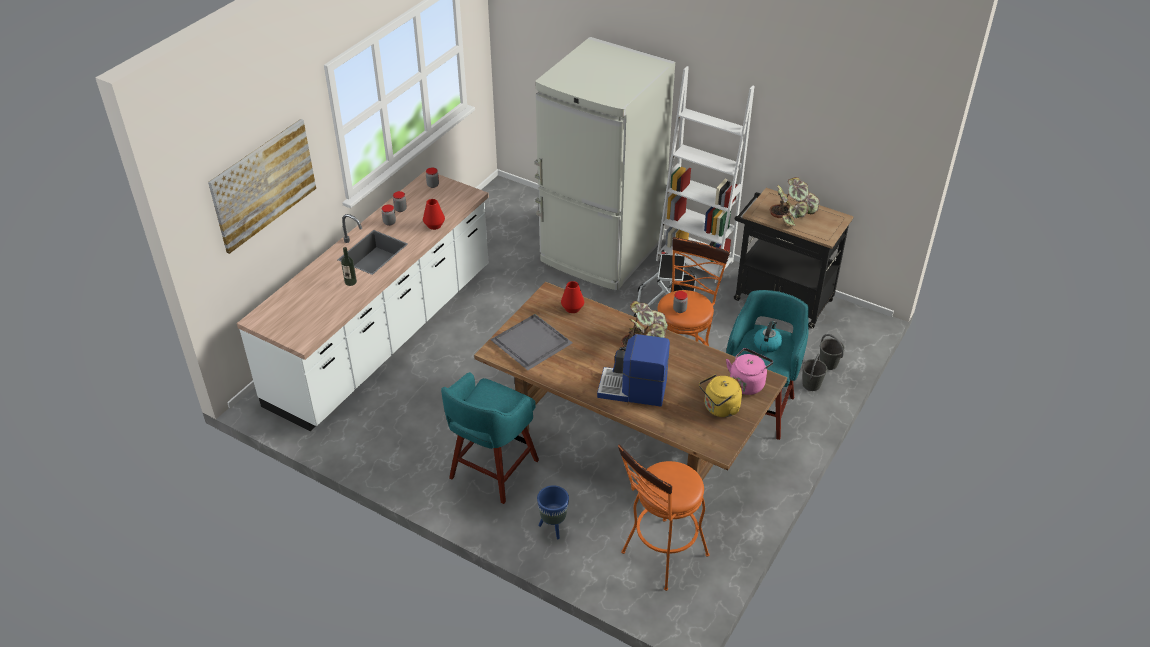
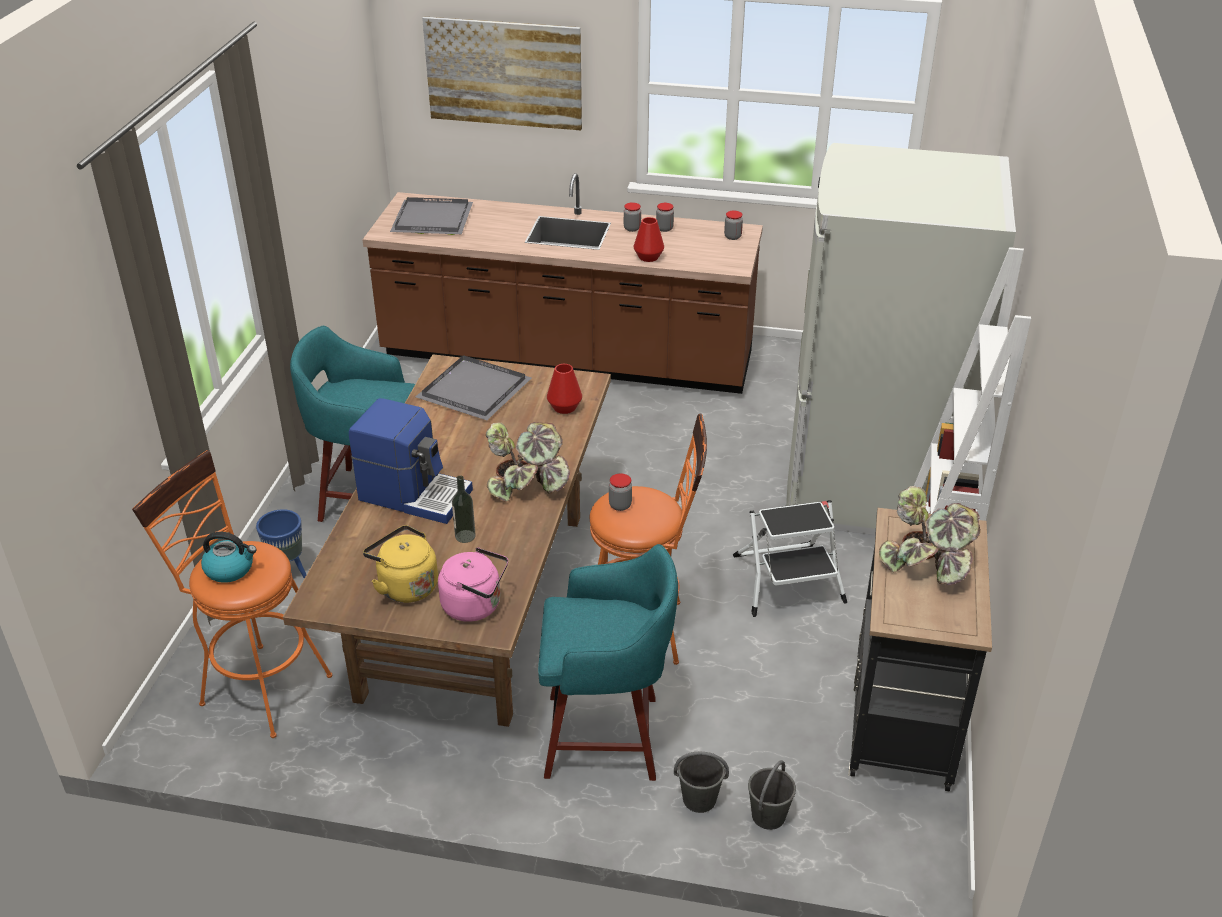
camera: 70 degrees right, 5 degrees down
white counter [237,171,489,431] -> brown counter [362,173,763,394]
bottle [341,247,357,286] -> bottle moved to [452,475,476,543]
coffee machine [597,334,670,406] -> coffee machine turned 120 degrees clockwise [349,398,473,524]
kettle [754,321,783,352] -> kettle moved to [201,532,257,583]
none -> grey tray [390,197,473,235]

